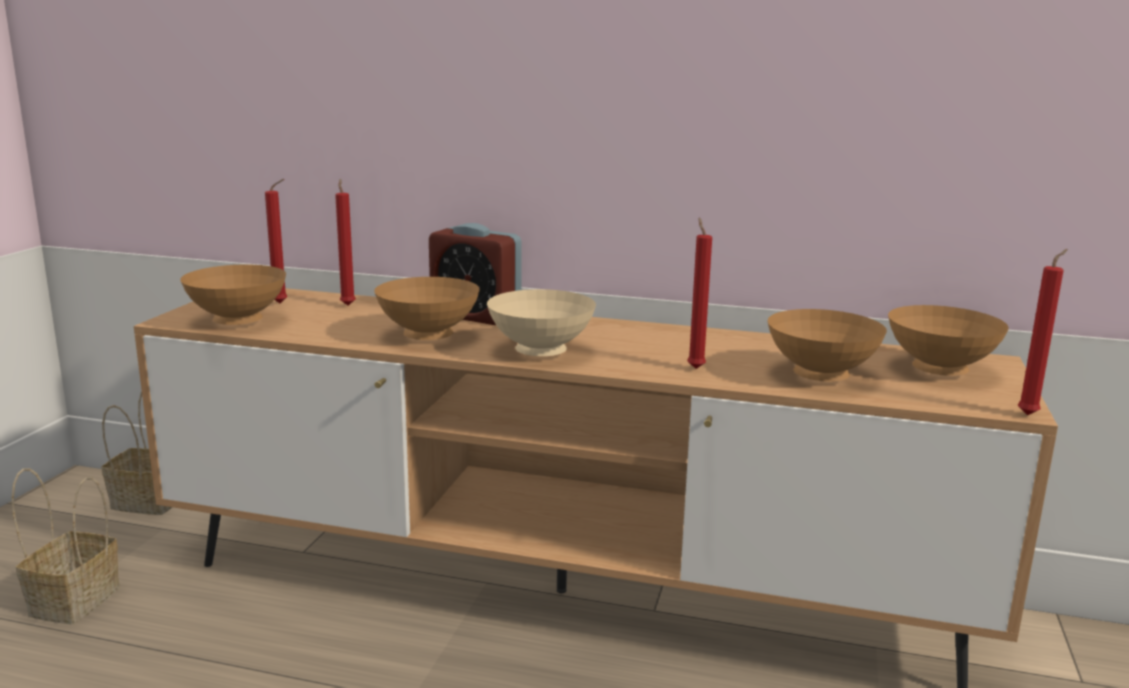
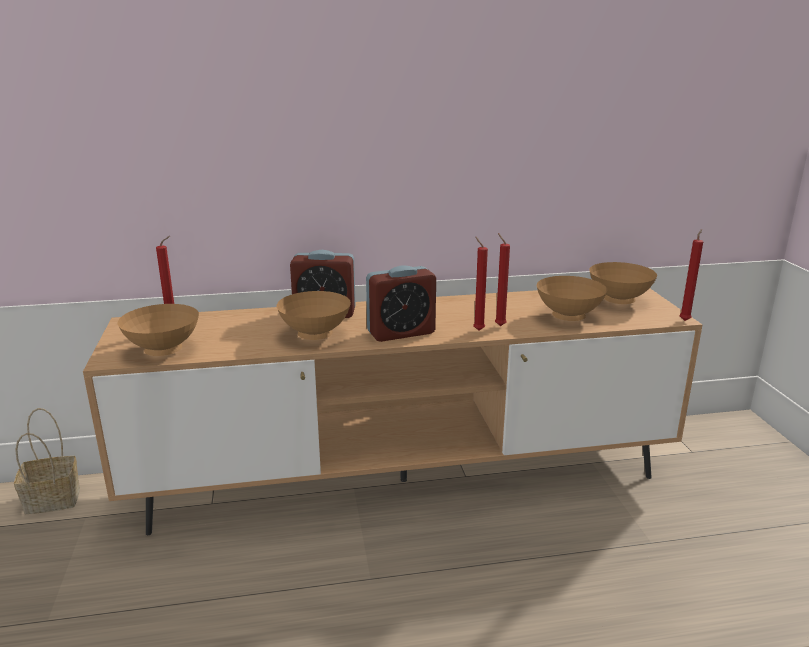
camera: 25 degrees left, 5 degrees up
basket [11,468,120,624] -> none
red candle [335,179,356,306] -> red candle moved to [473,236,488,331]
beige bowl [487,289,596,356] -> alarm clock [366,266,436,342]

